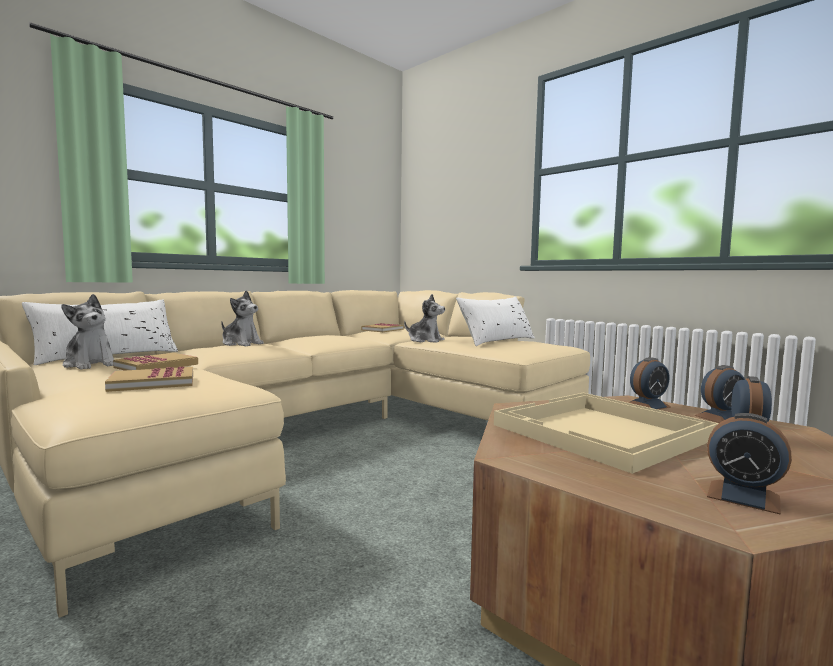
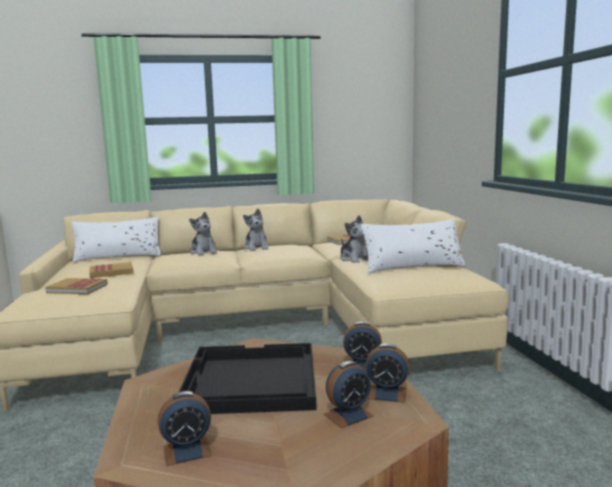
camera: 35 degrees right, 5 degrees up
plush toy [61,294,115,370] -> plush toy moved to [243,209,269,251]
beige tray [494,393,719,474] -> black tray [179,343,316,414]
alarm clock [707,413,792,515] -> alarm clock turned 90 degrees counterclockwise [158,391,212,466]

